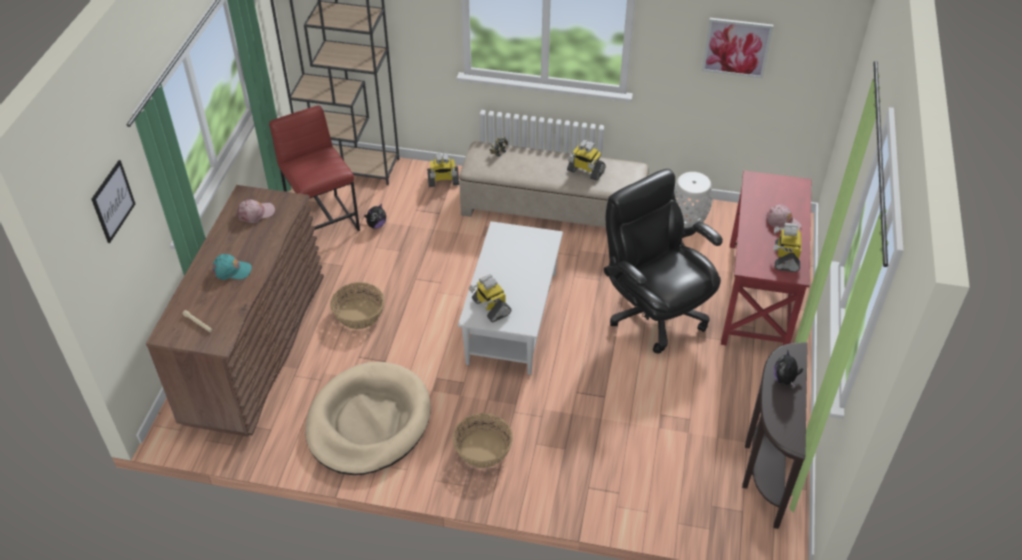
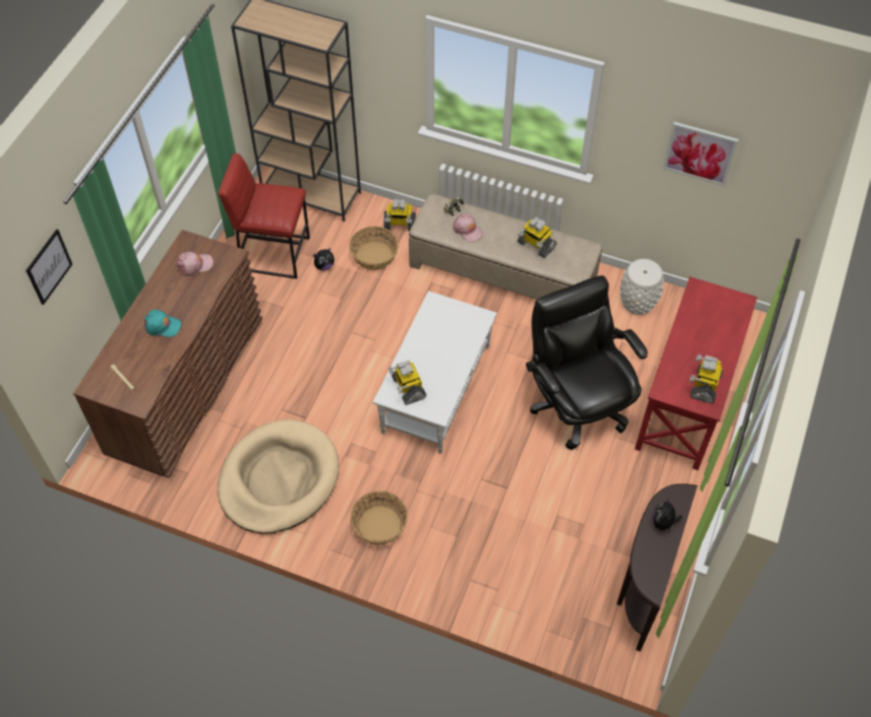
camera: 10 degrees right, 10 degrees up
red chair [269,105,360,231] -> red chair turned 60 degrees counterclockwise [218,153,310,279]
basket [330,282,385,329] -> basket moved to [349,226,398,270]
pink cap [766,204,802,229] -> pink cap moved to [453,213,483,242]

